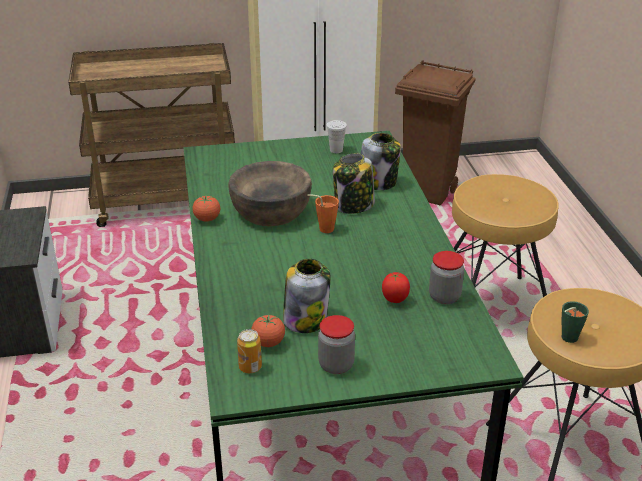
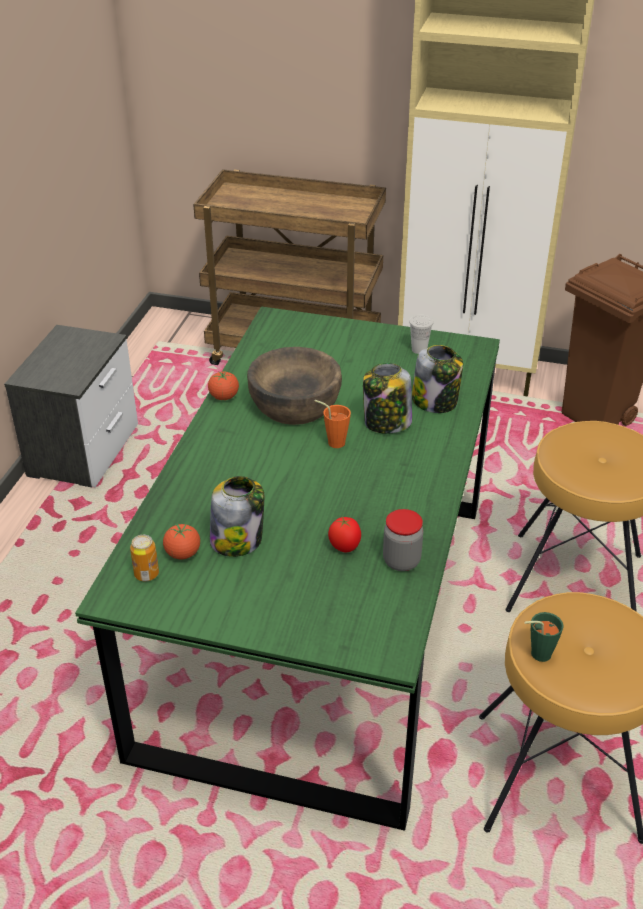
camera: 25 degrees right, 5 degrees up
jar [318,315,355,374] -> none

